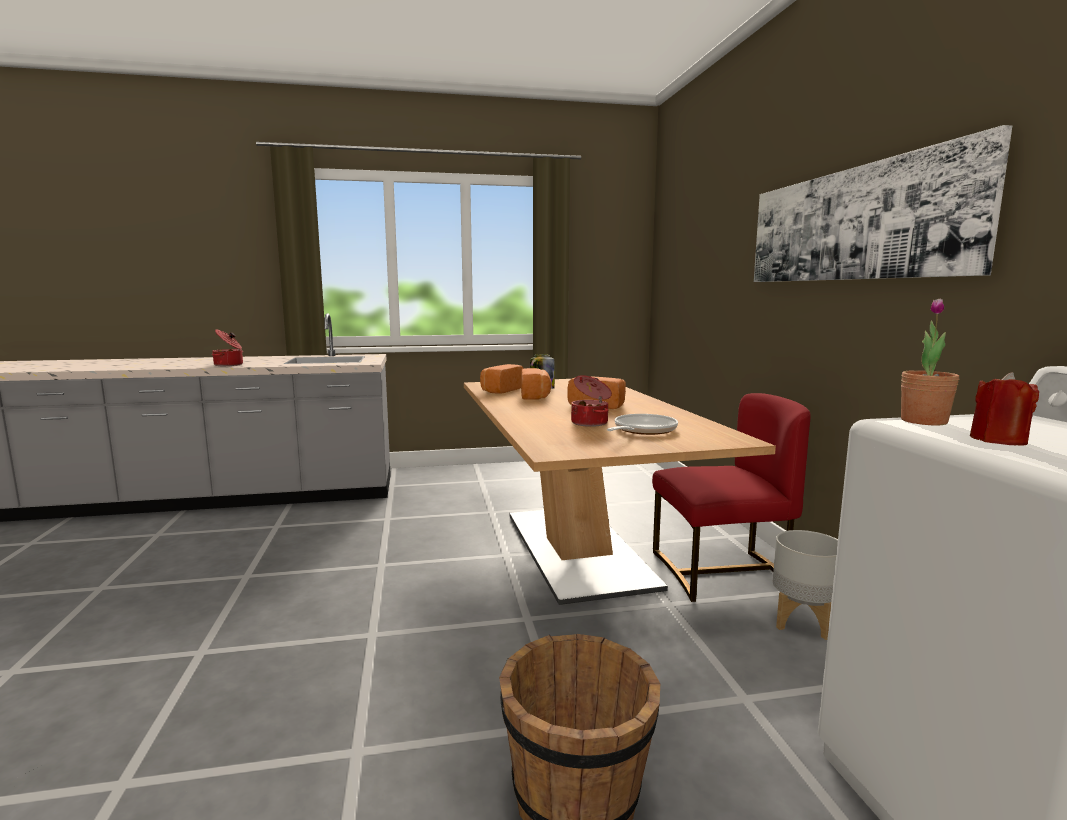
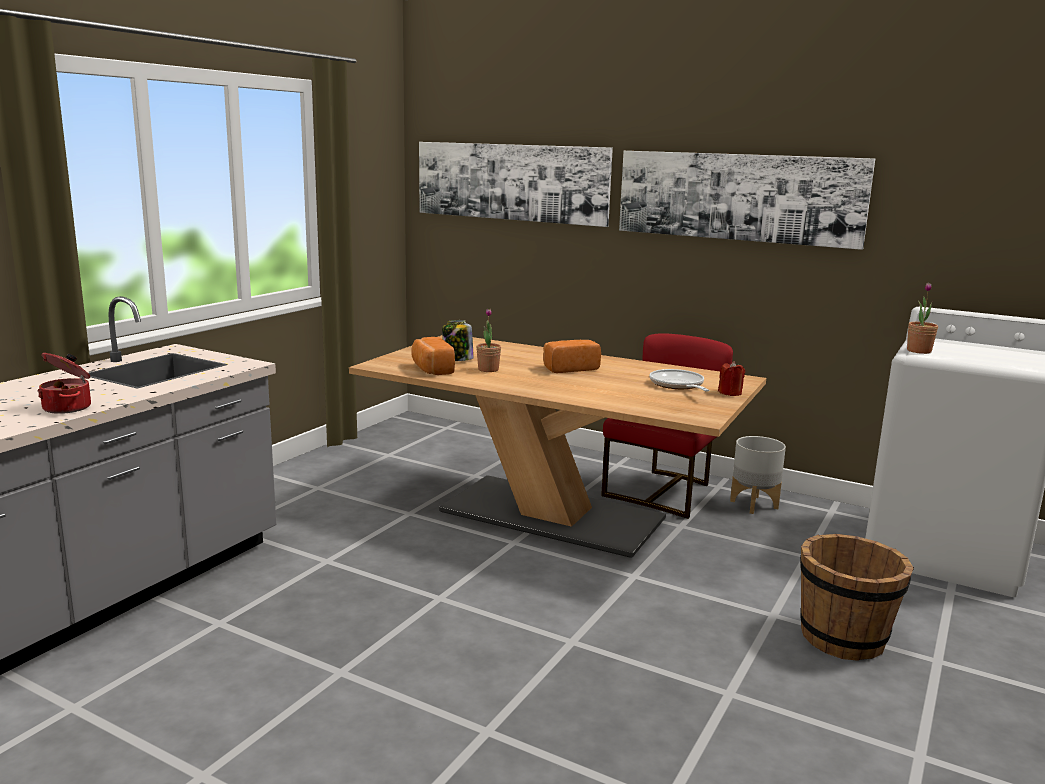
camera: 50 degrees left, 5 degrees up
bread [521,368,551,400] -> potted plant [476,309,501,372]
cooking pot [571,375,612,427] -> none
red candle [970,372,1039,446] -> red candle moved to [718,361,745,396]
none -> picture [419,142,613,227]

